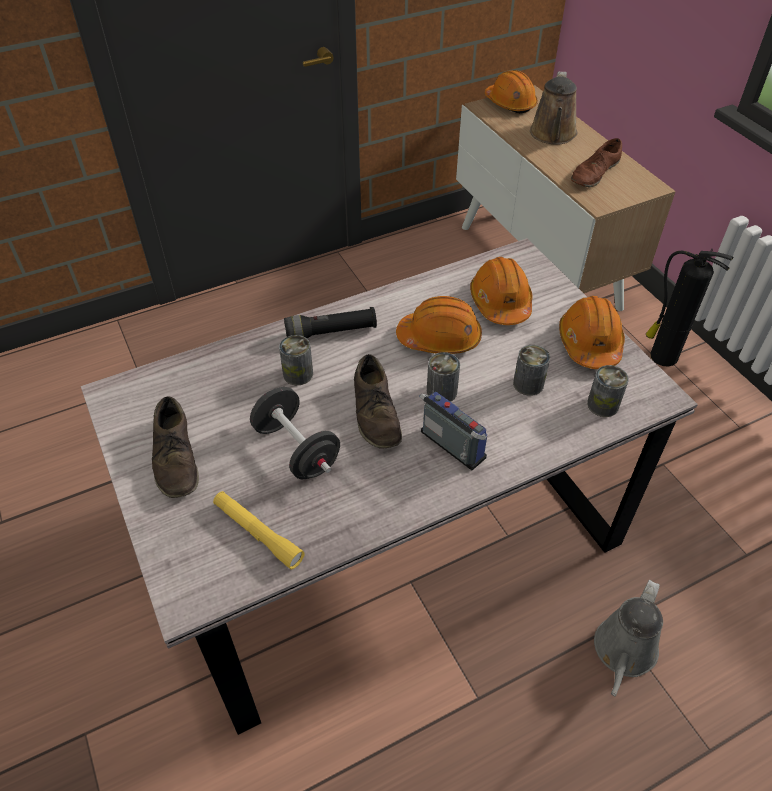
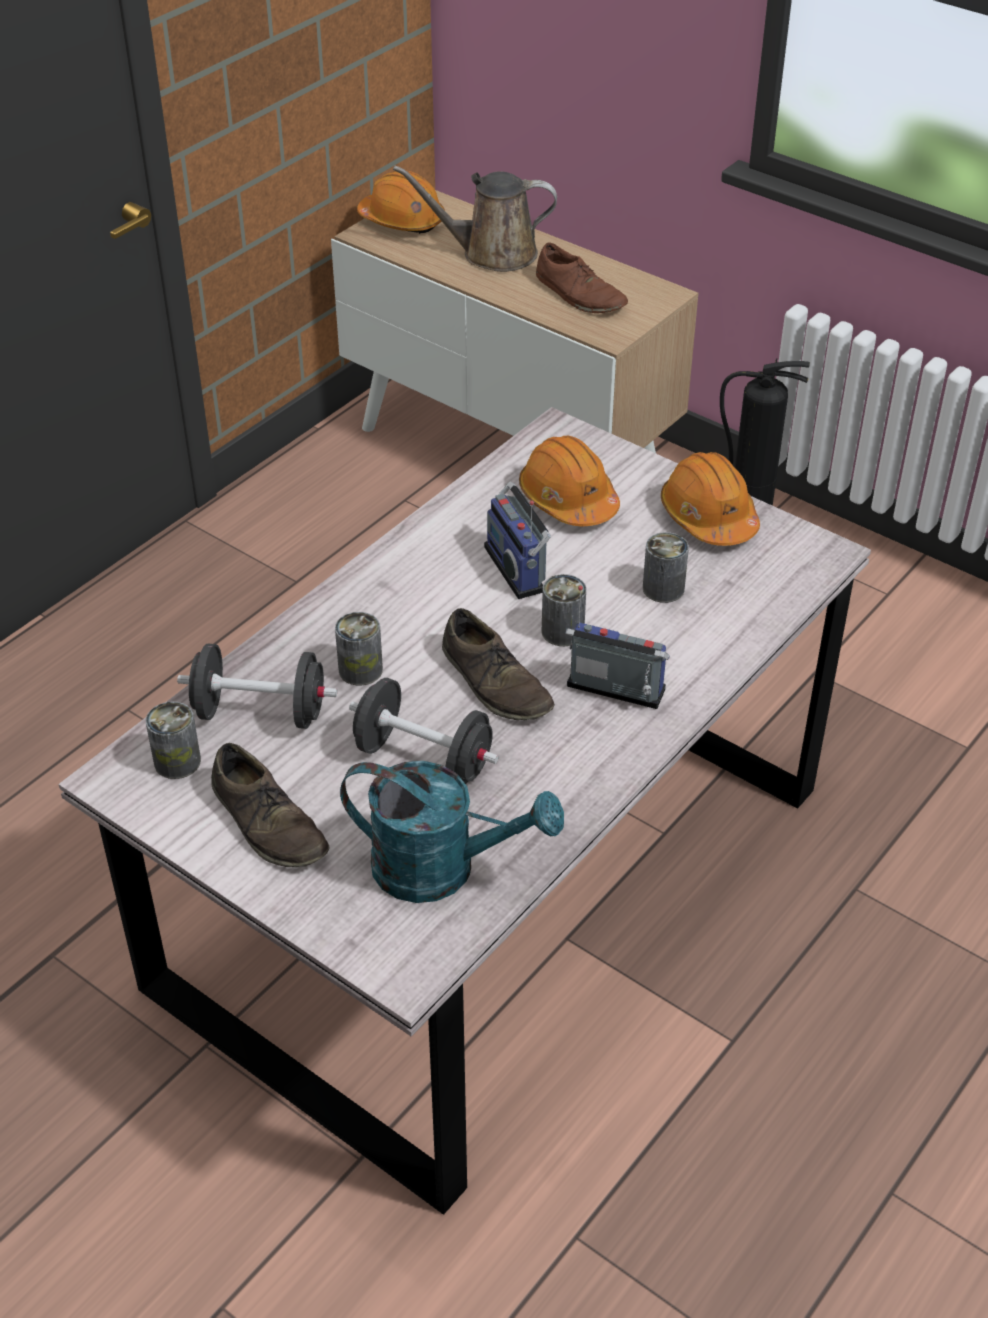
camera: 25 degrees left, 5 degrees down
yellow flashlight [213,491,305,570] -> turquoise watering can [340,761,564,903]
black flashlight [284,307,377,338] -> none
orange hard hat [396,296,482,354] -> radio [484,481,551,599]
brown watering can [530,72,577,145] -> brown watering can turned 105 degrees clockwise [393,165,557,272]
brown shoe [571,138,622,187] -> brown shoe turned 60 degrees counterclockwise [536,243,628,313]
can [587,365,629,417] -> can moved to [146,702,201,779]
grey watering can [594,580,663,696] -> none
none -> black dumbbell [177,644,337,729]

